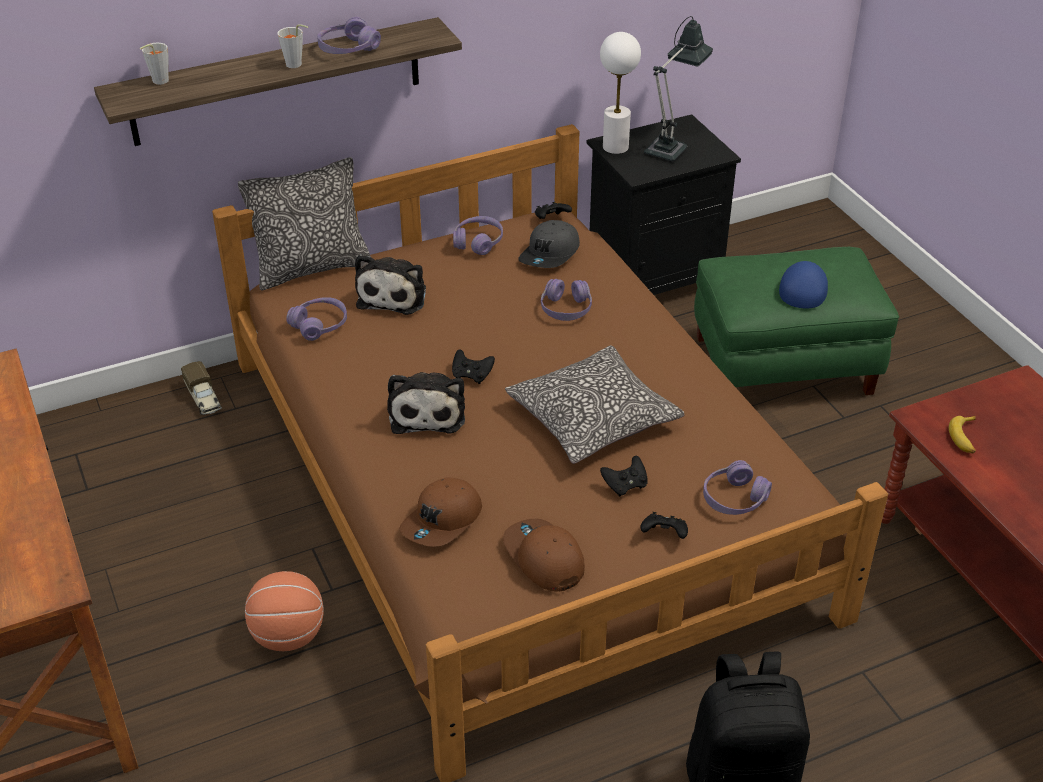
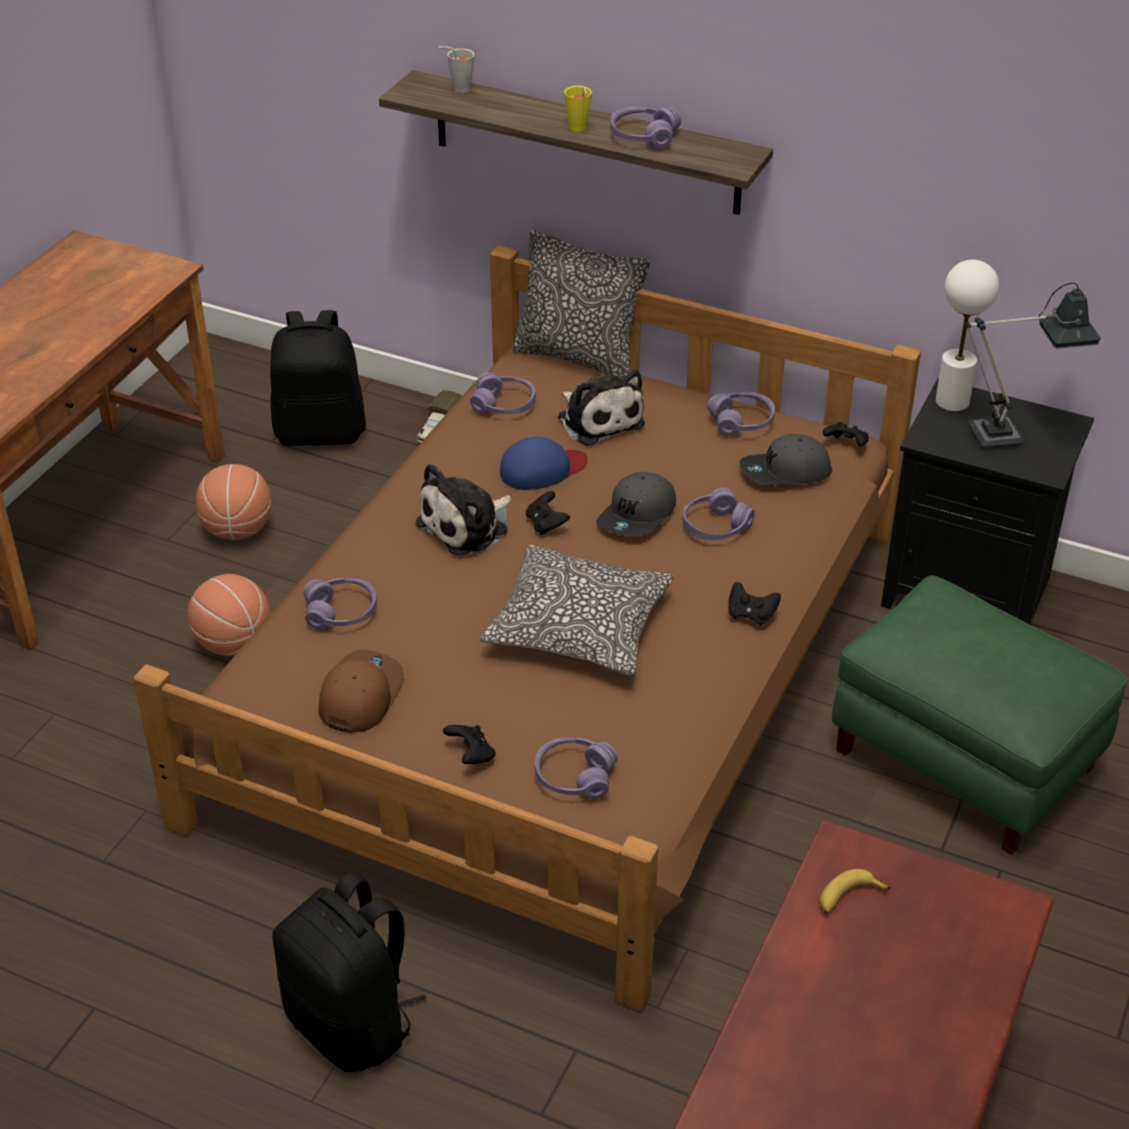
camera: 50 degrees right, 0 degrees up
grey cup [277,24,308,68] -> yellow cup [564,86,592,132]
plush toy [355,254,426,315] -> plush toy turned 90 degrees counterclockwise [558,370,645,446]
brown cap [399,477,482,547] -> purple headphones [303,578,377,629]
black game controller [600,456,648,497] -> black game controller moved to [728,582,781,626]
blue cap [779,261,828,309] -> blue cap moved to [500,437,588,490]
none -> basketball [196,464,271,540]
none -> black backpack [270,310,366,446]
none -> grey cap [596,472,676,537]

